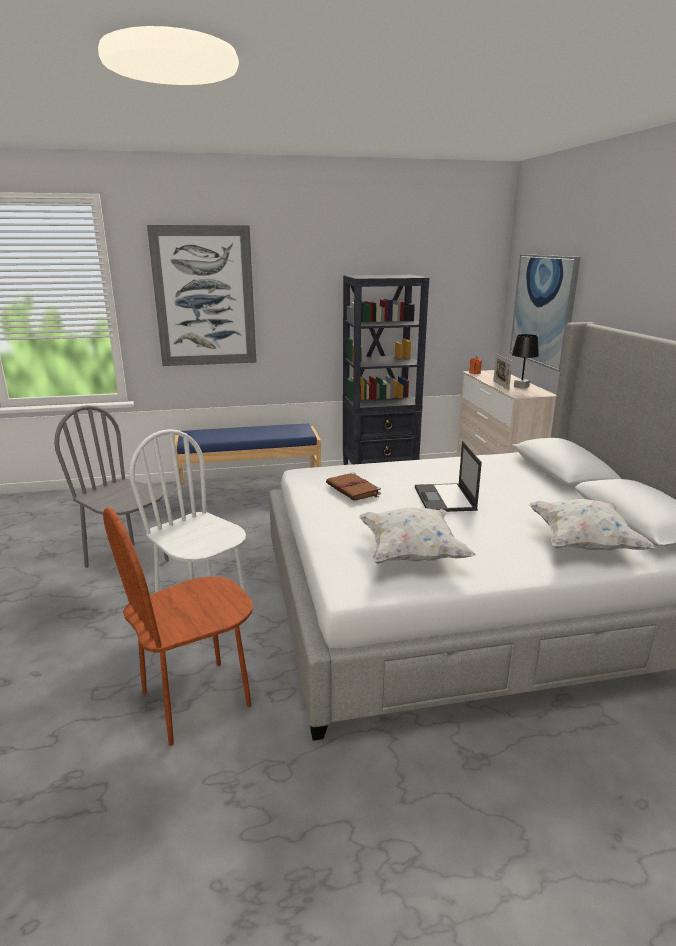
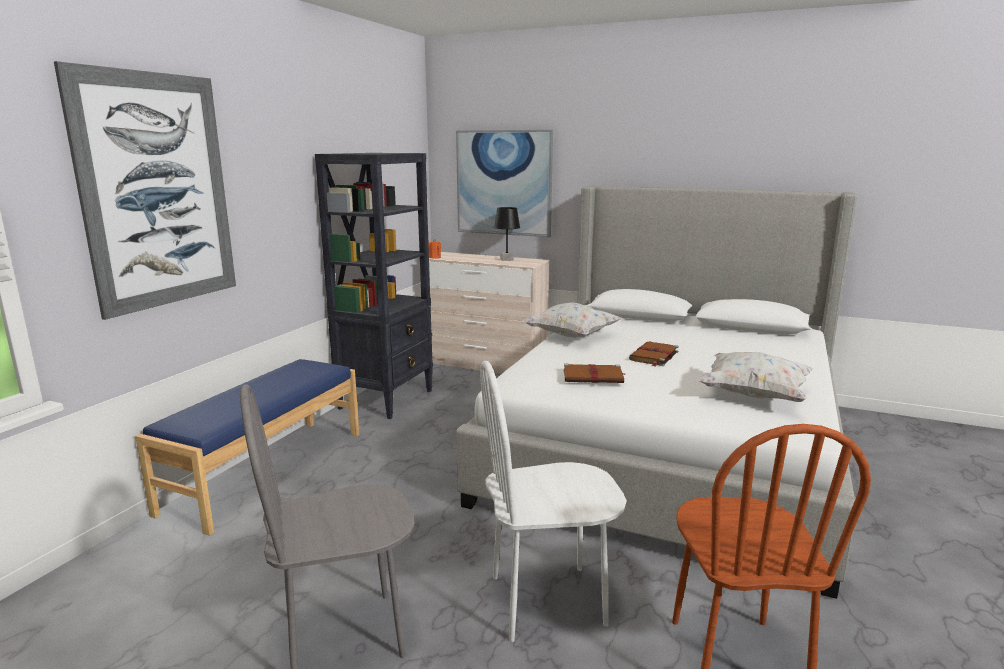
camera: 55 degrees left, 5 degrees down
laptop [415,441,482,512] -> brown book [629,341,679,367]
picture frame [493,354,512,390] -> none
white pillow [529,499,656,550] -> white pillow moved to [523,302,622,338]

